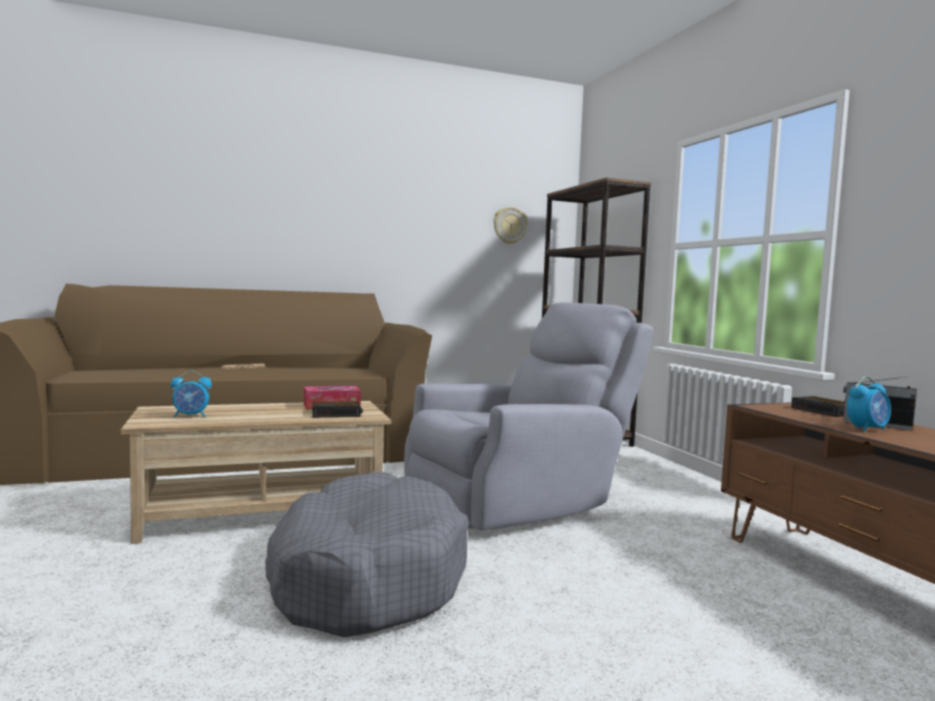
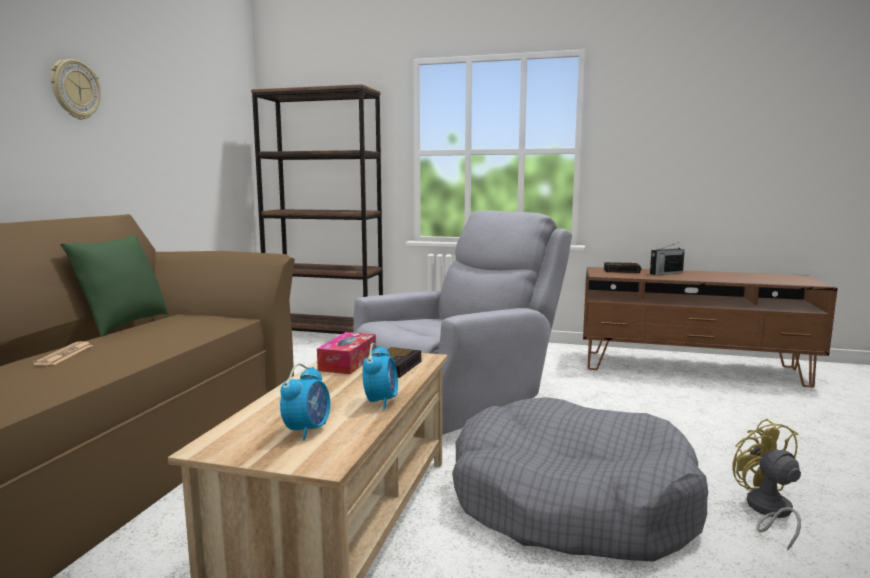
camera: 55 degrees left, 5 degrees up
grey armchair [404,302,653,530] -> grey armchair turned 45 degrees clockwise [353,210,572,435]
wall clock [493,207,528,244] -> wall clock moved to [50,59,101,120]
alarm clock [847,376,891,432] -> alarm clock moved to [362,343,398,409]
none -> green pillow [60,235,168,337]
none -> yellow fan [732,419,801,551]

